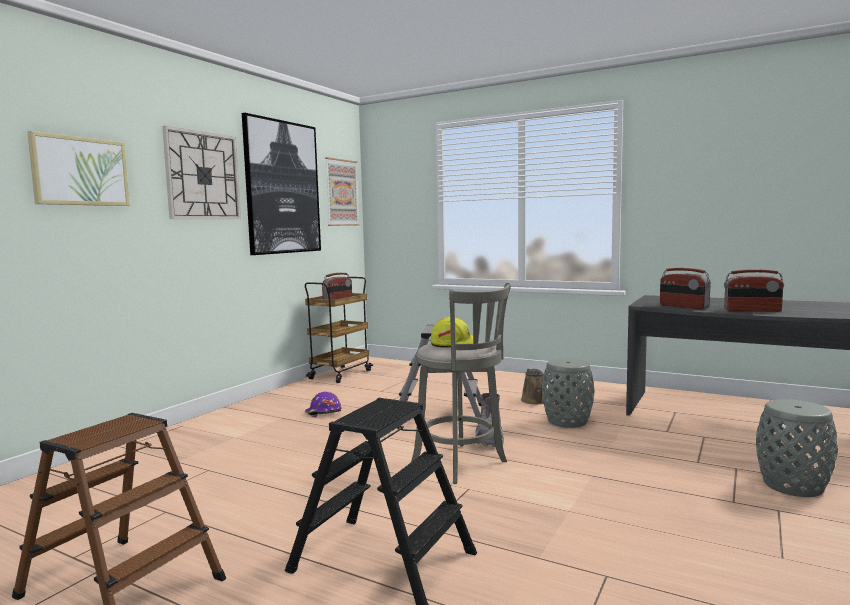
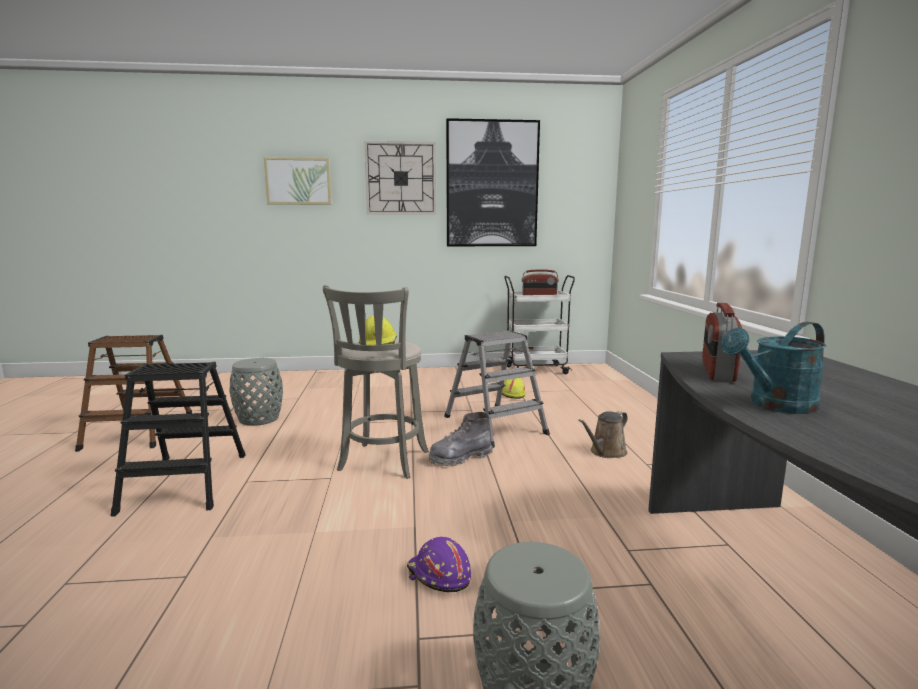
camera: 55 degrees right, 5 degrees up
brown cart [305,277,373,383] -> white cart [505,275,575,374]
purple hard hat [305,391,342,417] -> purple hard hat moved to [407,537,471,592]
picture [325,157,360,226] -> none
grey stool [542,358,594,428] -> grey stool moved to [230,358,283,426]
radio [724,269,784,312] -> turquoise watering can [721,322,826,414]
none -> yellow hard hat [502,378,526,399]

